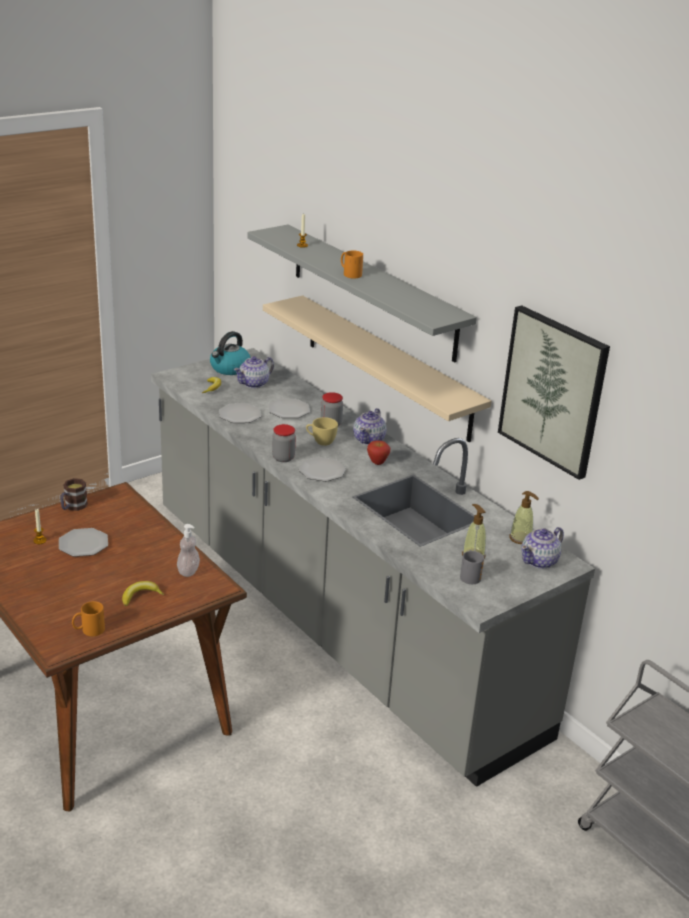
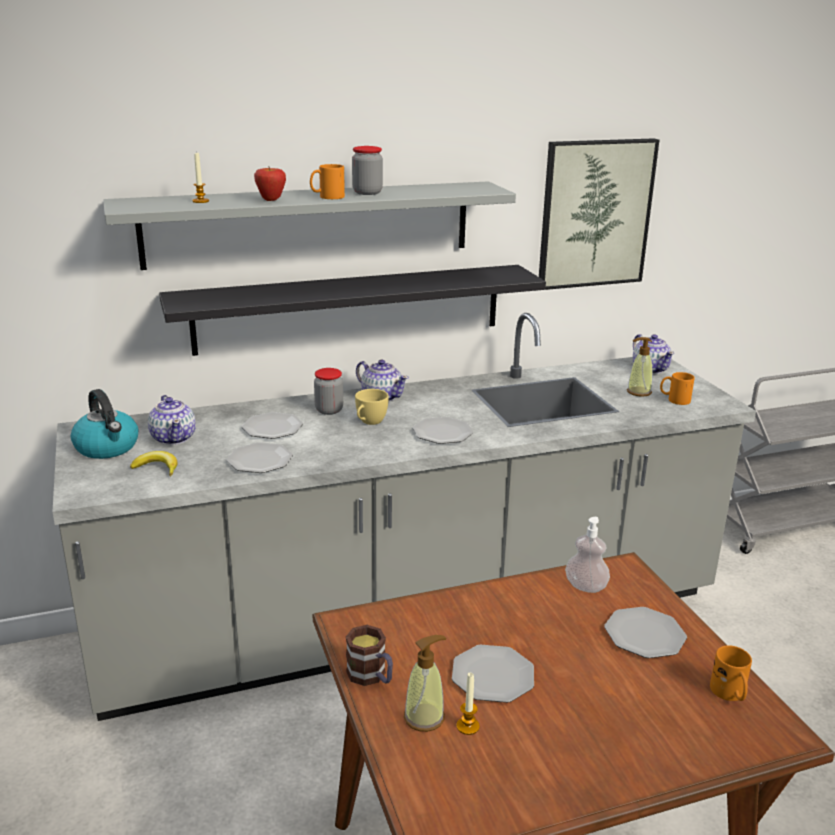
camera: 70 degrees left, 5 degrees down
banana [122,581,164,606] -> plate [604,607,687,658]
beige shelf [263,295,492,442] -> black shelf [159,265,546,356]
jar [272,424,296,462] -> jar moved to [352,146,383,195]
apple [367,441,390,465] -> apple moved to [254,166,286,201]
grey mug [460,550,484,584] -> orange mug [660,372,694,405]
soap dispenser [509,491,539,544] -> soap dispenser moved to [404,635,447,732]

